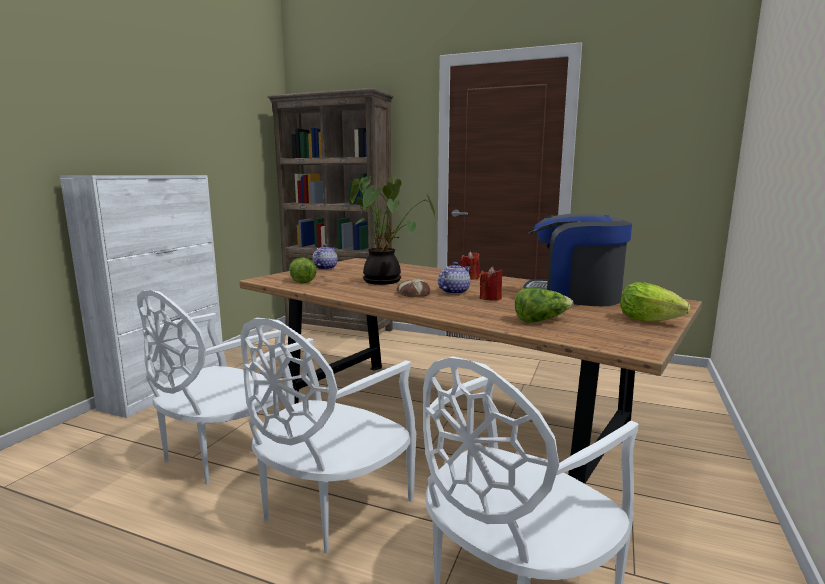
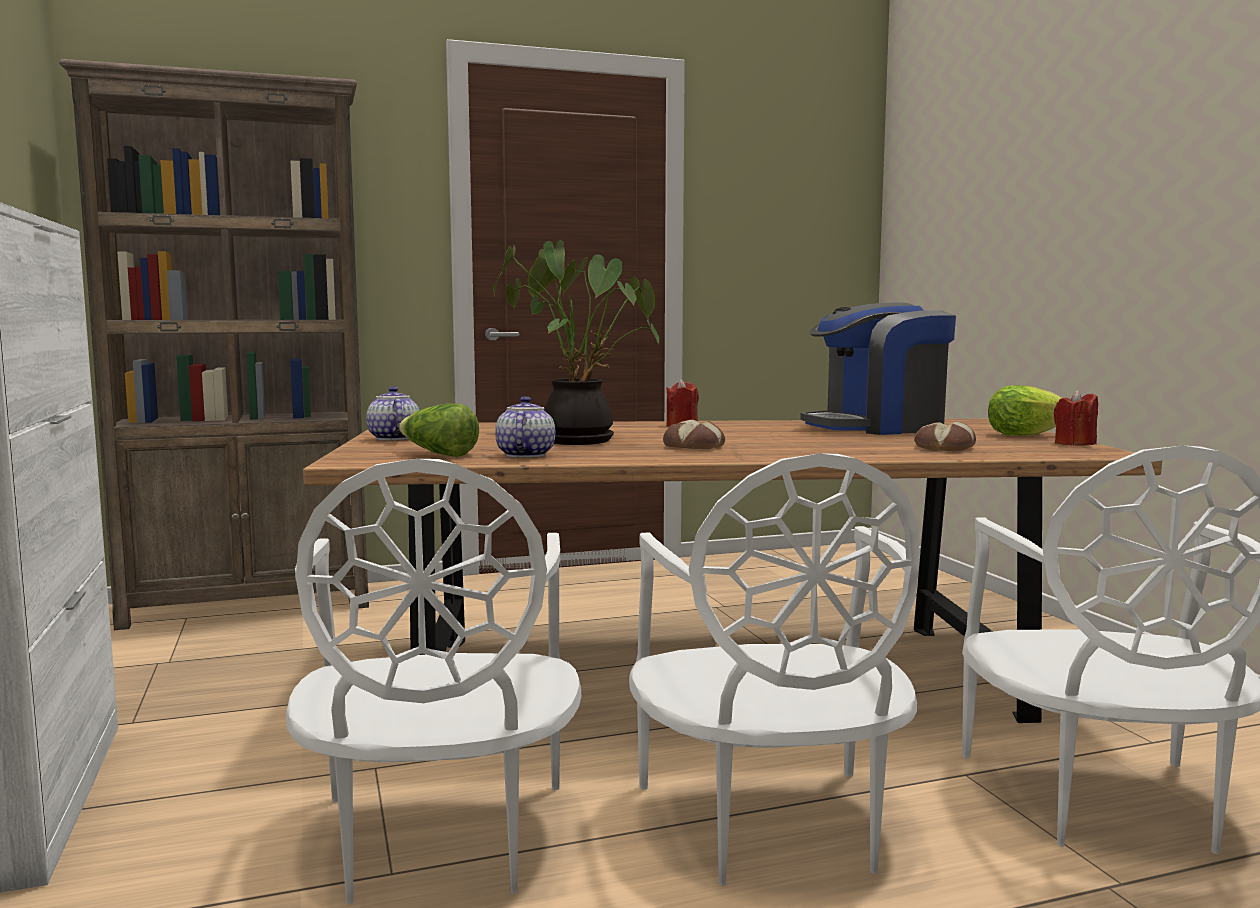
camera: 40 degrees left, 5 degrees down
teapot [438,262,471,294] -> teapot moved to [495,396,555,458]
red candle [480,267,503,301] -> red candle moved to [1053,390,1098,445]
lettuce [515,288,573,323] -> bread [914,422,976,451]

